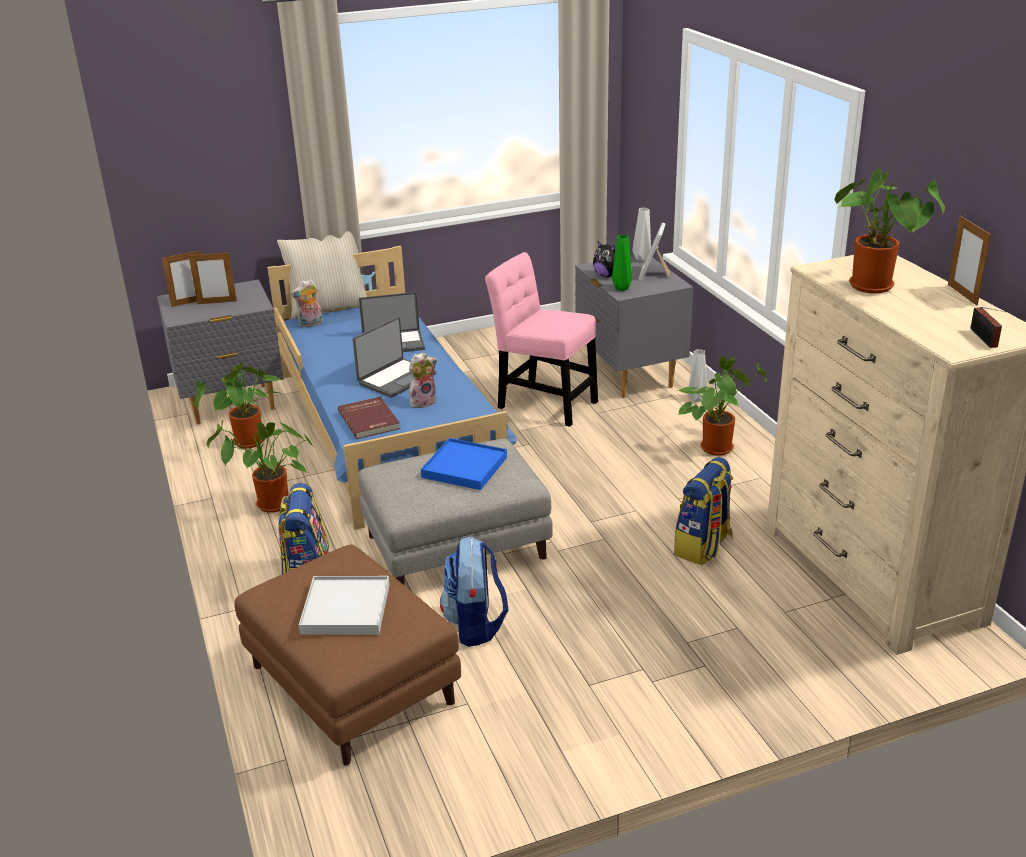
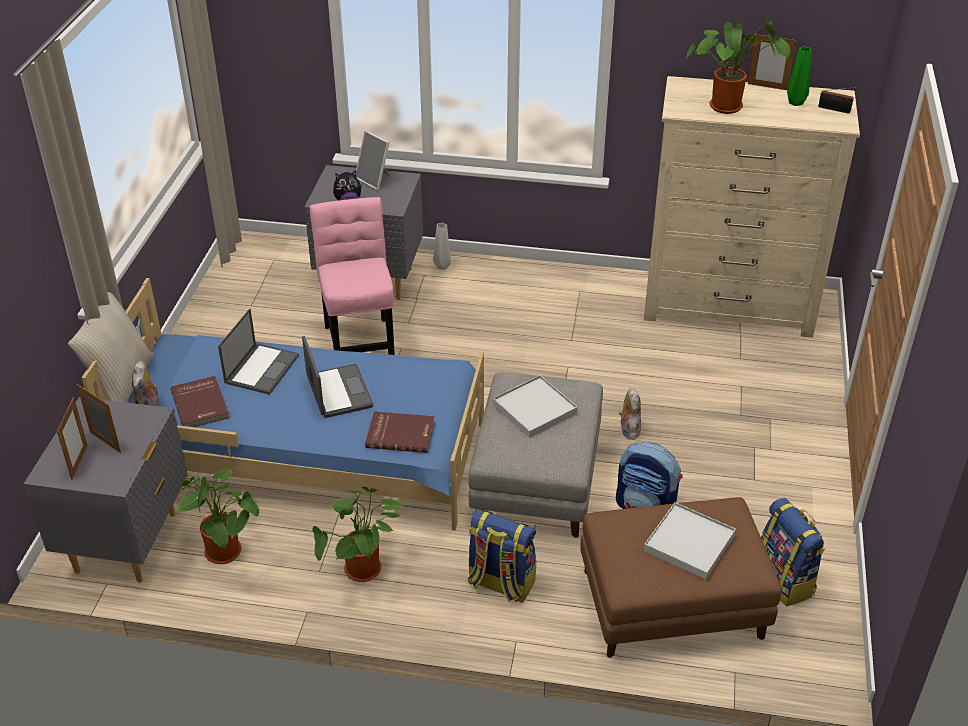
camera: 60 degrees left, 10 degrees up
picture frame [189,251,237,304] -> picture frame turned 75 degrees counterclockwise [77,384,121,453]
plush toy [409,352,437,408] -> plush toy moved to [619,388,641,440]
blue tray [421,438,507,490] -> white tray [493,375,578,438]
pink chair [485,252,598,427] -> pink chair turned 105 degrees clockwise [309,197,395,355]
green vase [612,235,632,291] -> green vase moved to [787,47,812,106]
grey vase [632,208,651,261] -> none
backpack [674,457,733,565] -> backpack moved to [761,498,825,606]
potted plant [677,357,768,456] -> none
none -> red book [170,376,229,427]

